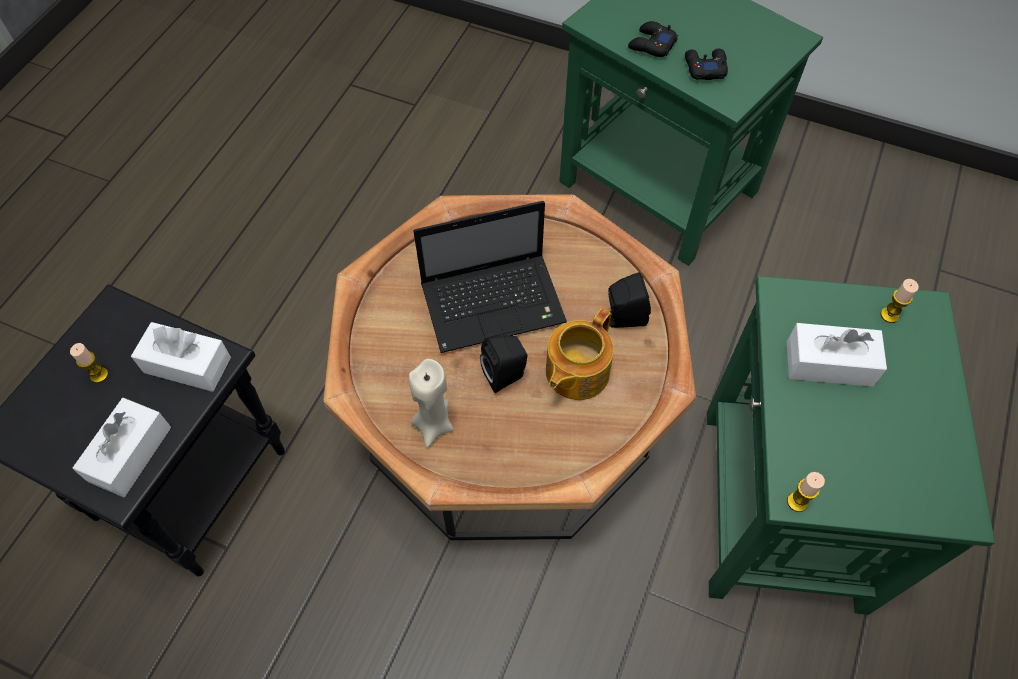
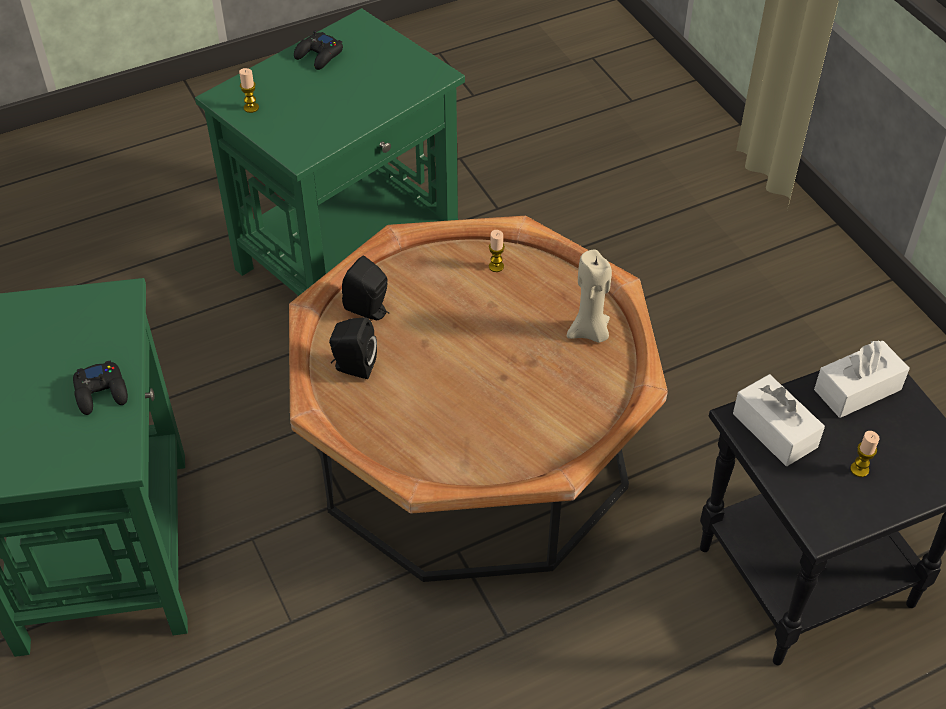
camera: 140 degrees left, 10 degrees down
laptop [413,201,567,353] -> none
black speaker [480,335,528,393] -> black speaker moved to [329,317,377,379]
teapot [546,308,614,400] -> none
black game controller [685,49,728,80] -> black game controller moved to [294,30,343,70]
white tissue box [787,323,887,387] -> none
candle [787,472,825,512] -> candle moved to [489,230,505,272]

